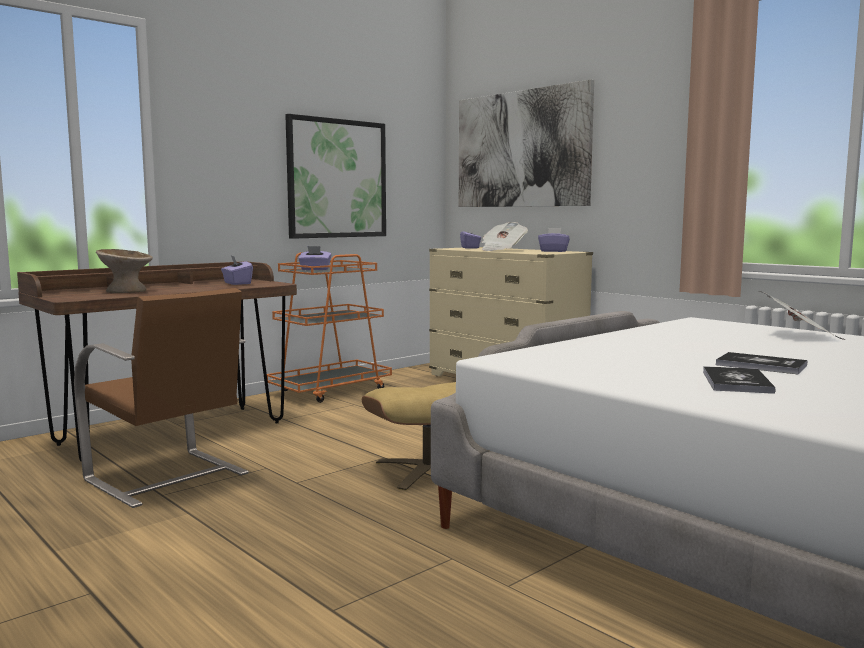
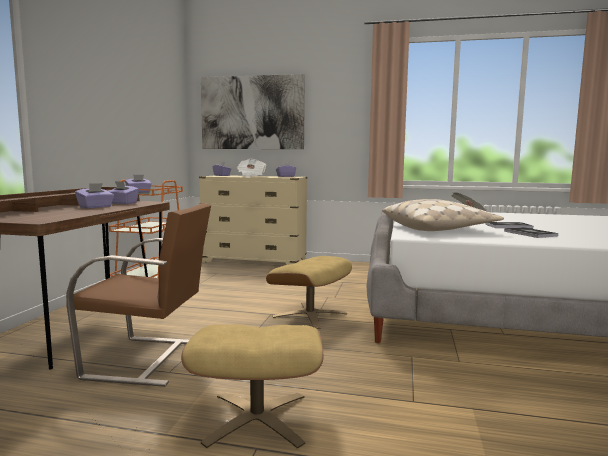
camera: 35 degrees left, 0 degrees up
beige bowl [96,249,153,293] -> none
picture [285,114,386,239] -> none
none -> purple tissue box [75,183,114,208]
none -> beige ottoman [181,324,323,449]
none -> beige pillow [382,199,504,231]

